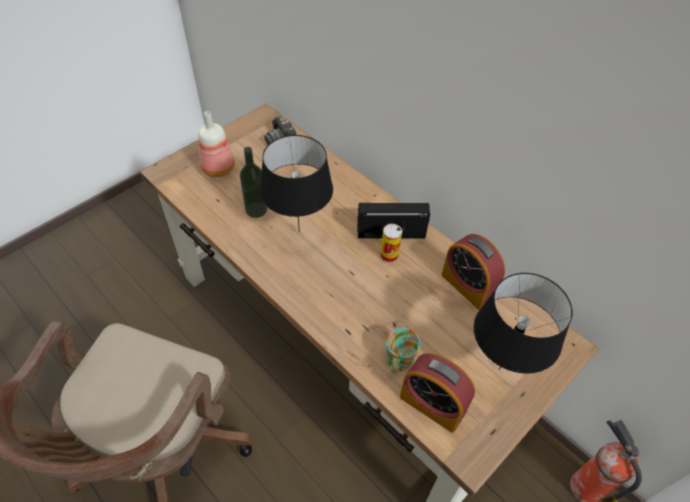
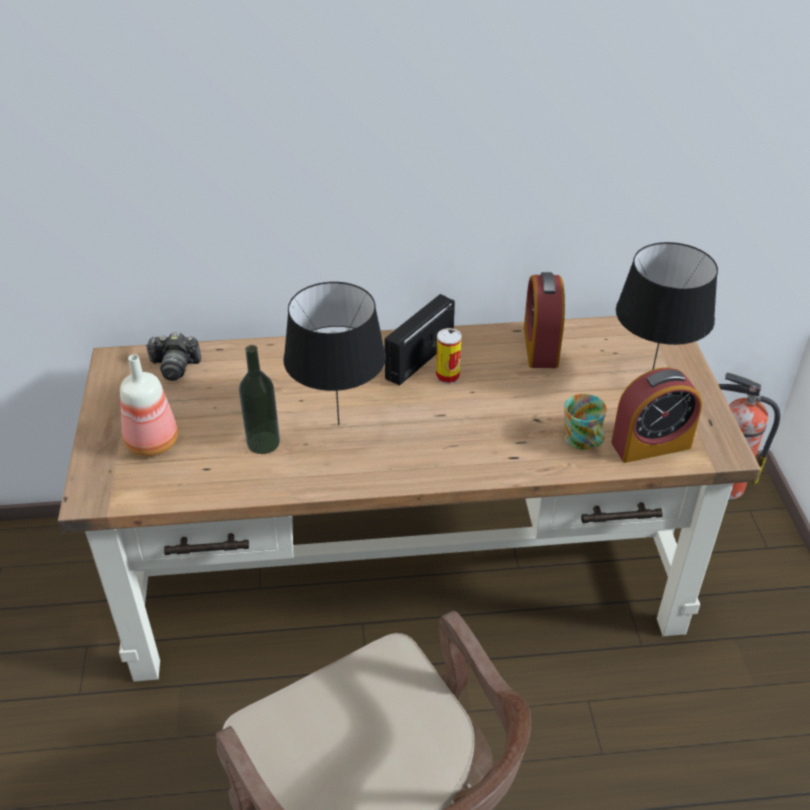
camera: 50 degrees left, 10 degrees down
alarm clock [442,234,505,310] -> alarm clock turned 90 degrees clockwise [524,272,565,368]

